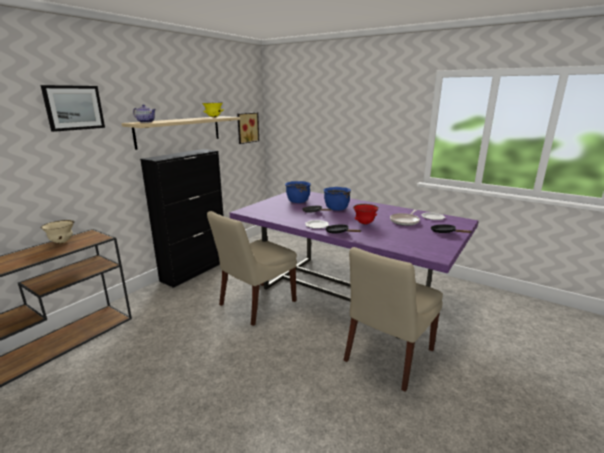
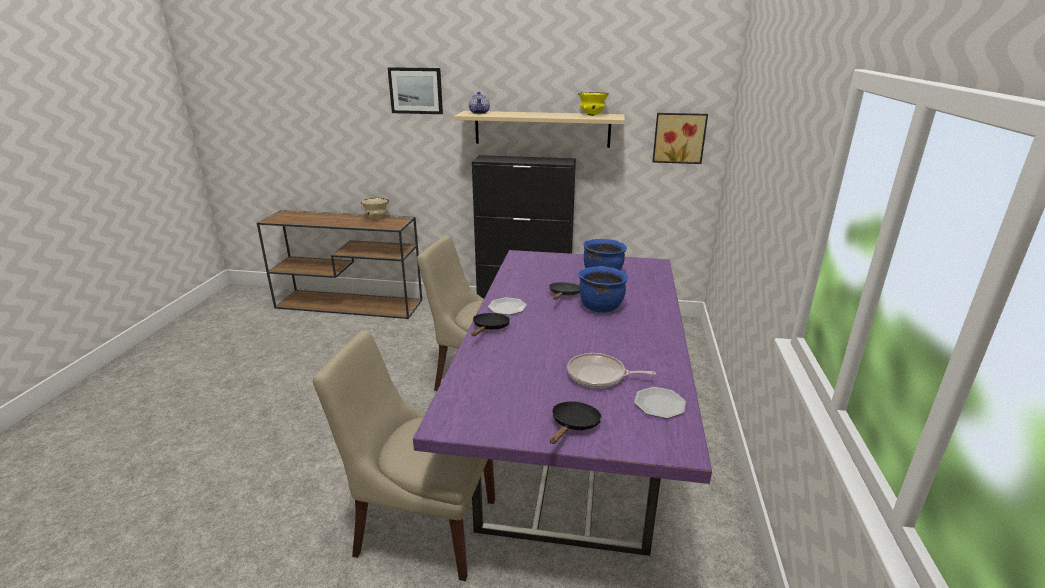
camera: 65 degrees right, 5 degrees up
red bowl [353,204,379,225] -> none

